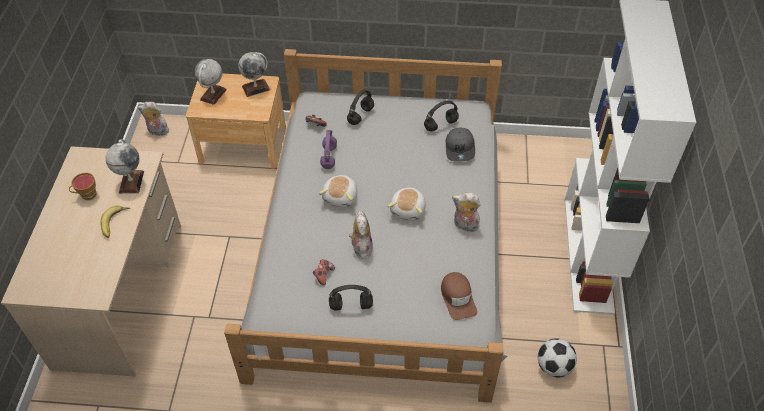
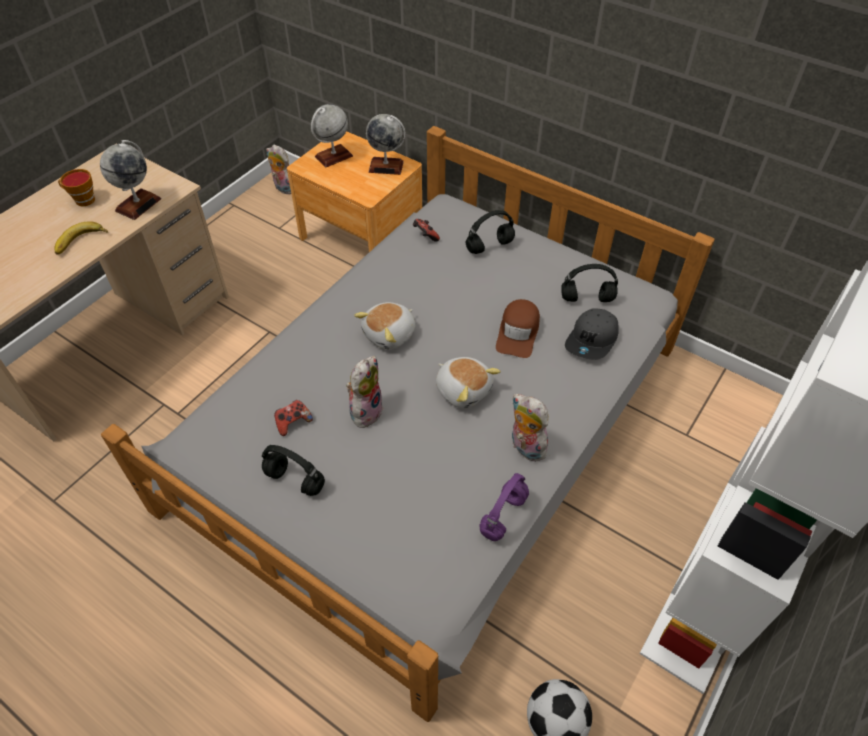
camera: 30 degrees right, 0 degrees up
purple headphones [320,130,337,169] -> purple headphones moved to [480,473,529,541]
plush toy [388,188,426,221] -> plush toy turned 90 degrees counterclockwise [436,357,501,409]
brown cap [441,272,477,320] -> brown cap moved to [496,299,540,358]

